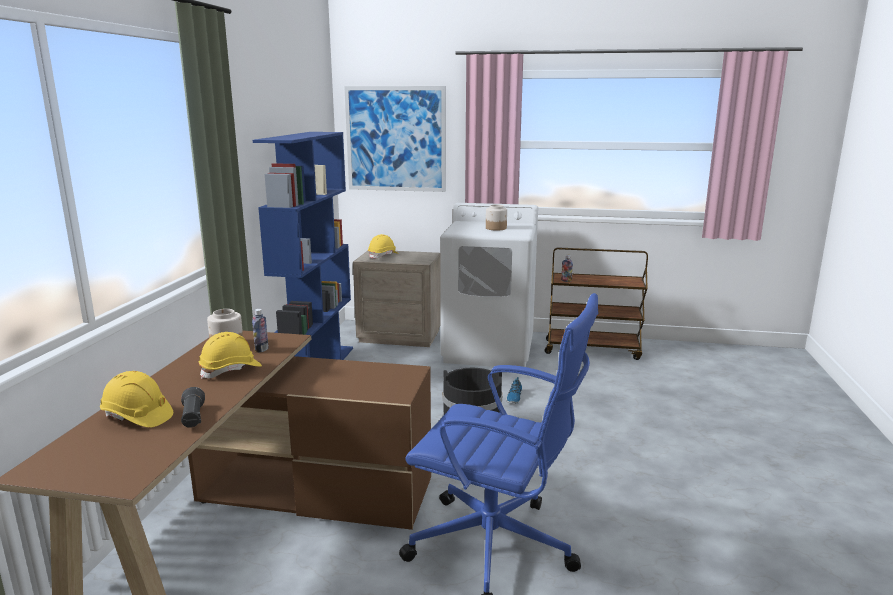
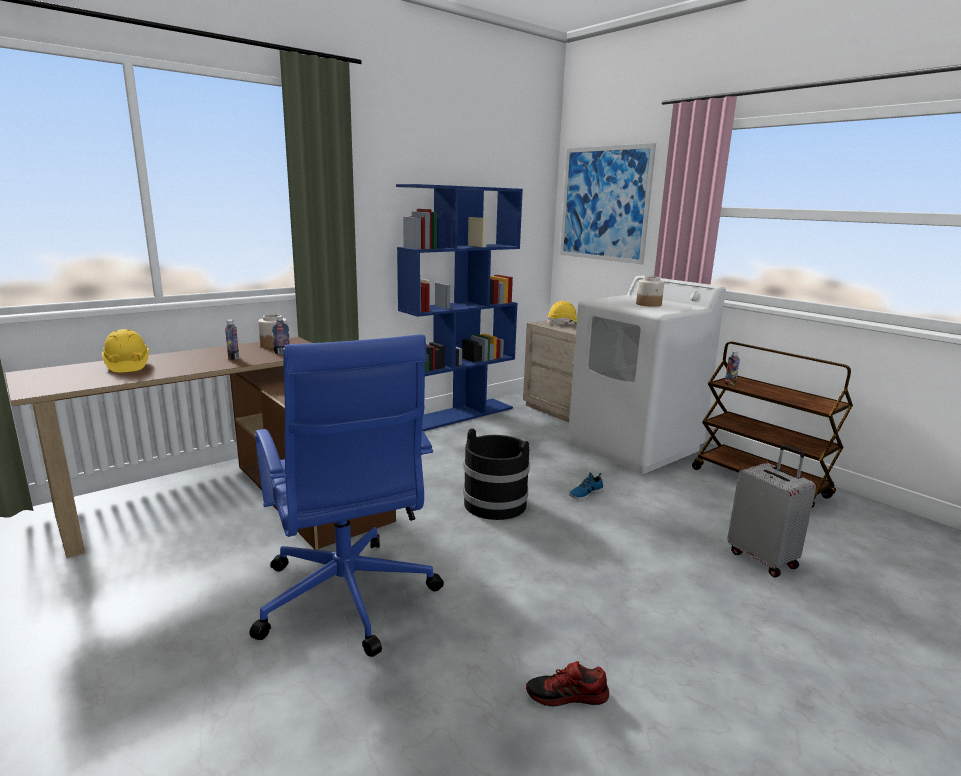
camera: 40 degrees right, 0 degrees up
black flashlight [181,387,205,428] -> none
yellow hard hat [199,332,262,379] -> bottle [225,319,239,360]
none -> shoe [526,661,609,706]
none -> grey suitcase [727,445,816,577]

